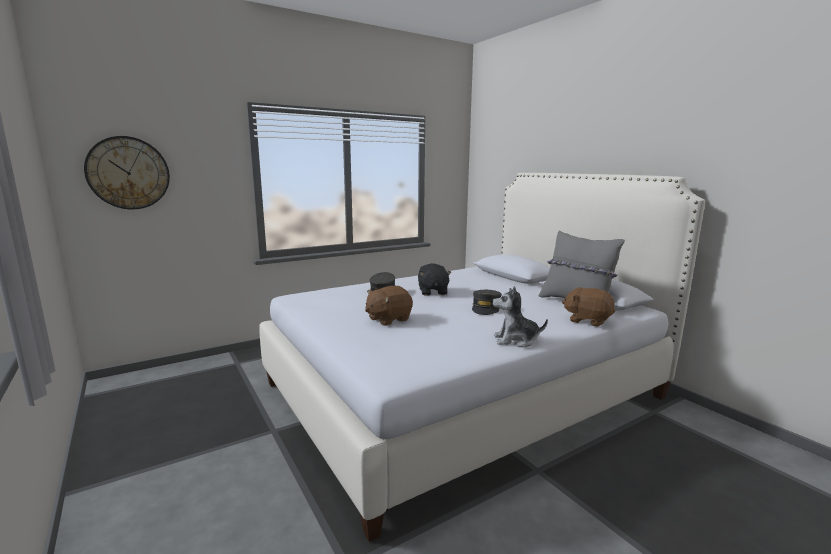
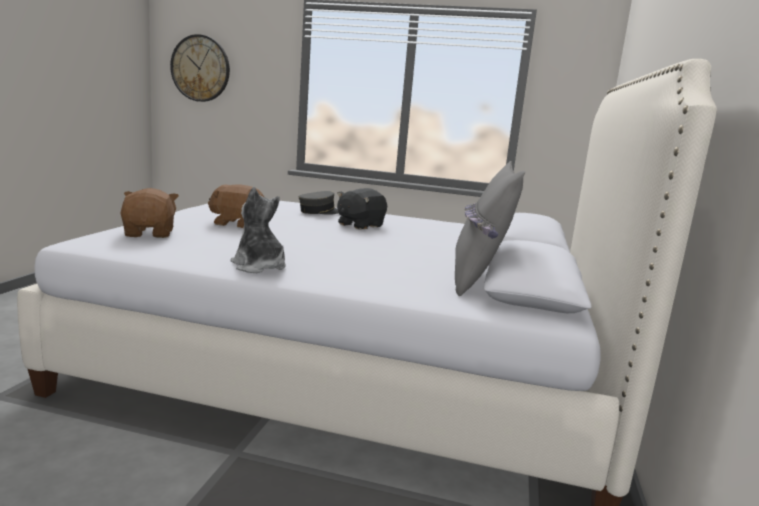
camera: 45 degrees right, 0 degrees up
grey cap [472,290,502,315] -> none
brown plush toy [562,287,615,327] -> brown plush toy moved to [121,188,179,238]

